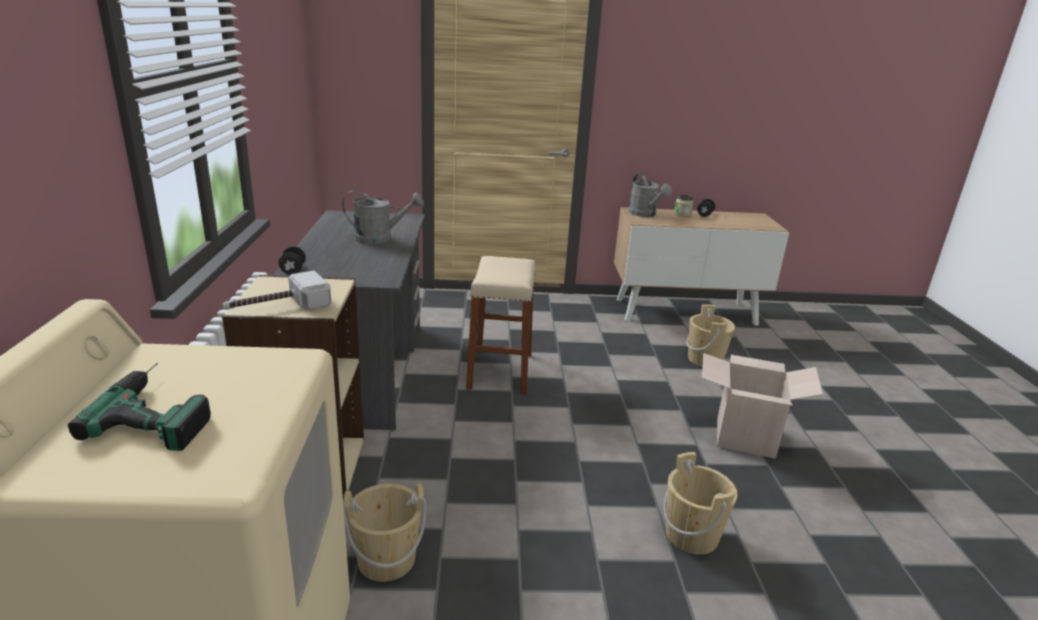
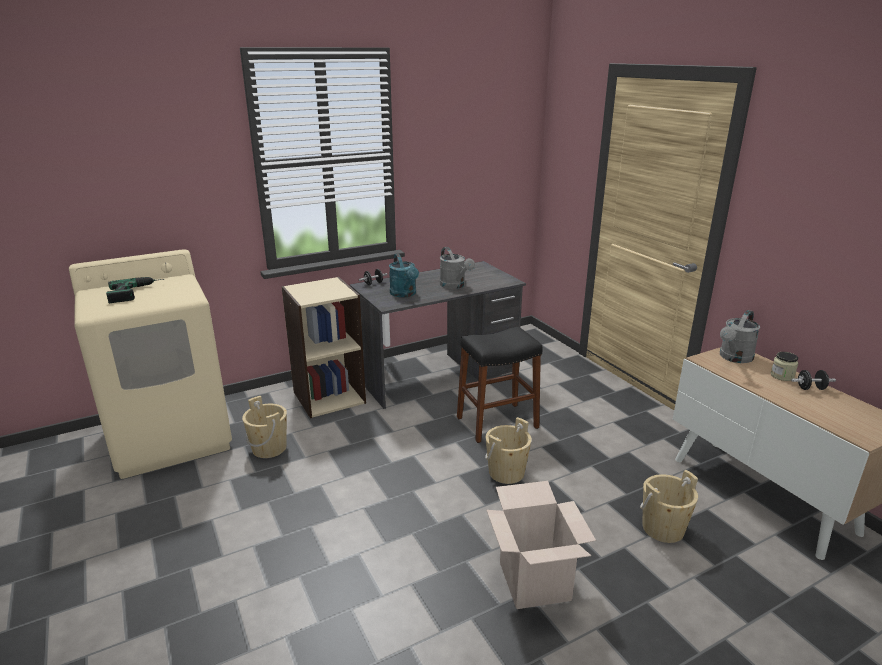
camera: 65 degrees right, 0 degrees up
hammer [222,270,331,310] -> none
beige stool [466,256,536,394] -> black stool [457,327,543,443]
beige bucket [664,452,738,555] -> beige bucket moved to [485,417,532,484]
none -> turquoise watering can [389,254,419,297]

